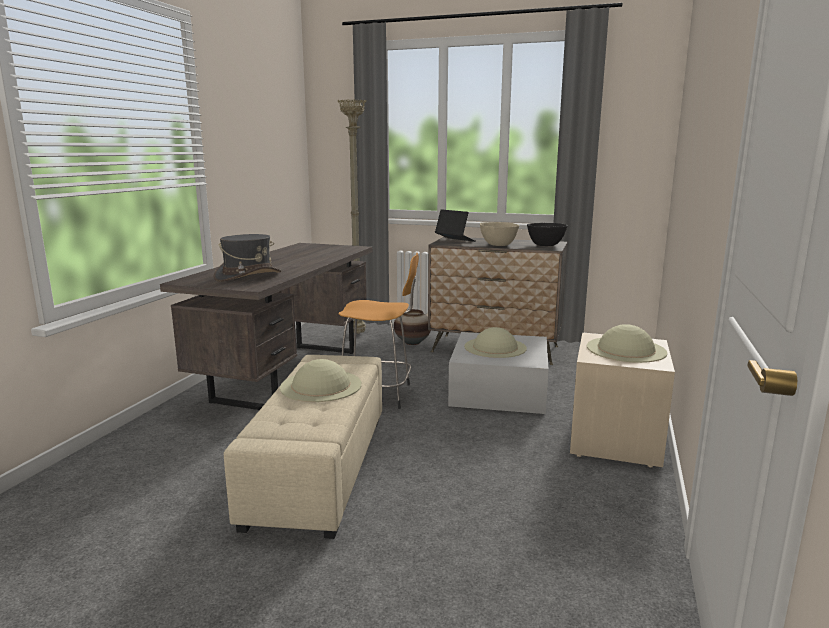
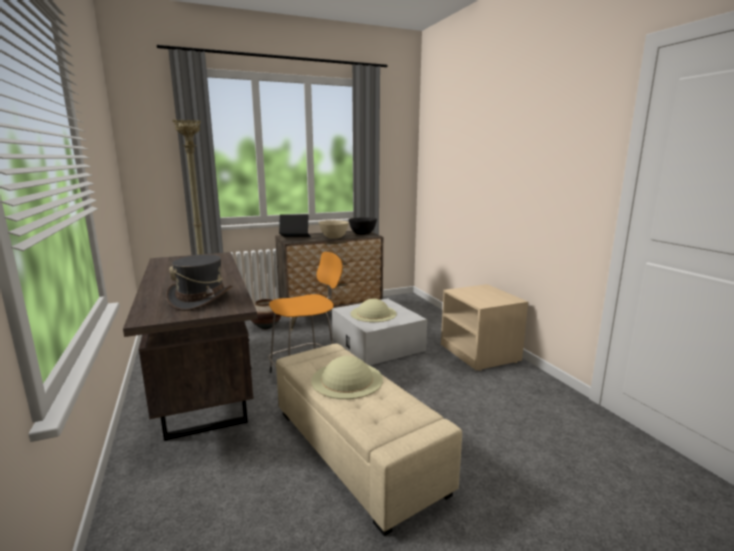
camera: 40 degrees left, 0 degrees up
beige hat [587,324,667,363] -> none

